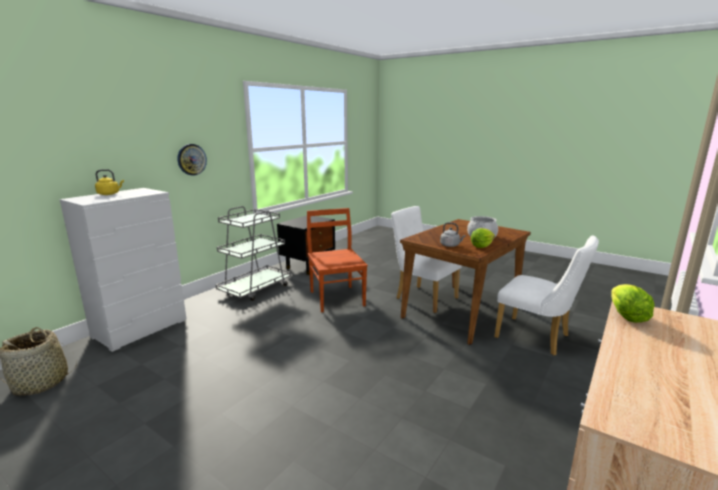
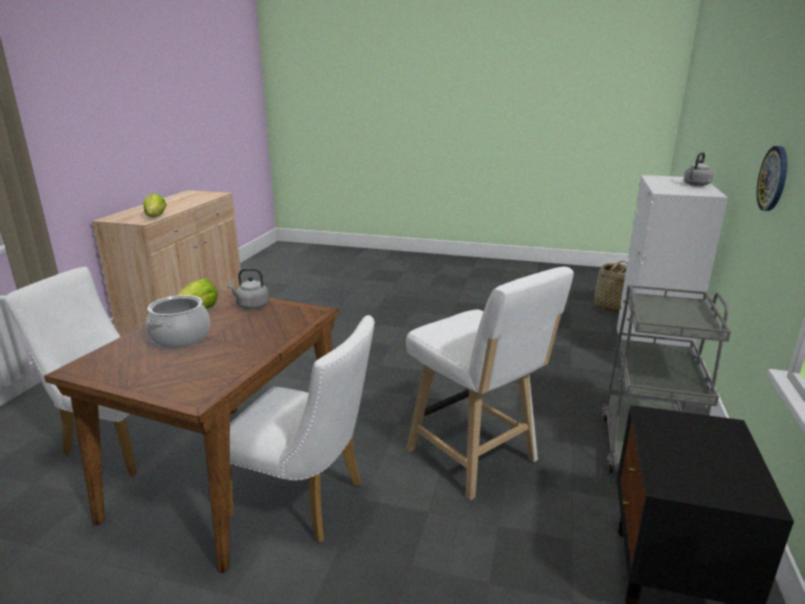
camera: 160 degrees right, 5 degrees up
yellow kettle [95,169,124,195] -> grey kettle [684,152,713,186]
brown chair [307,208,368,313] -> white stool [406,267,574,500]

